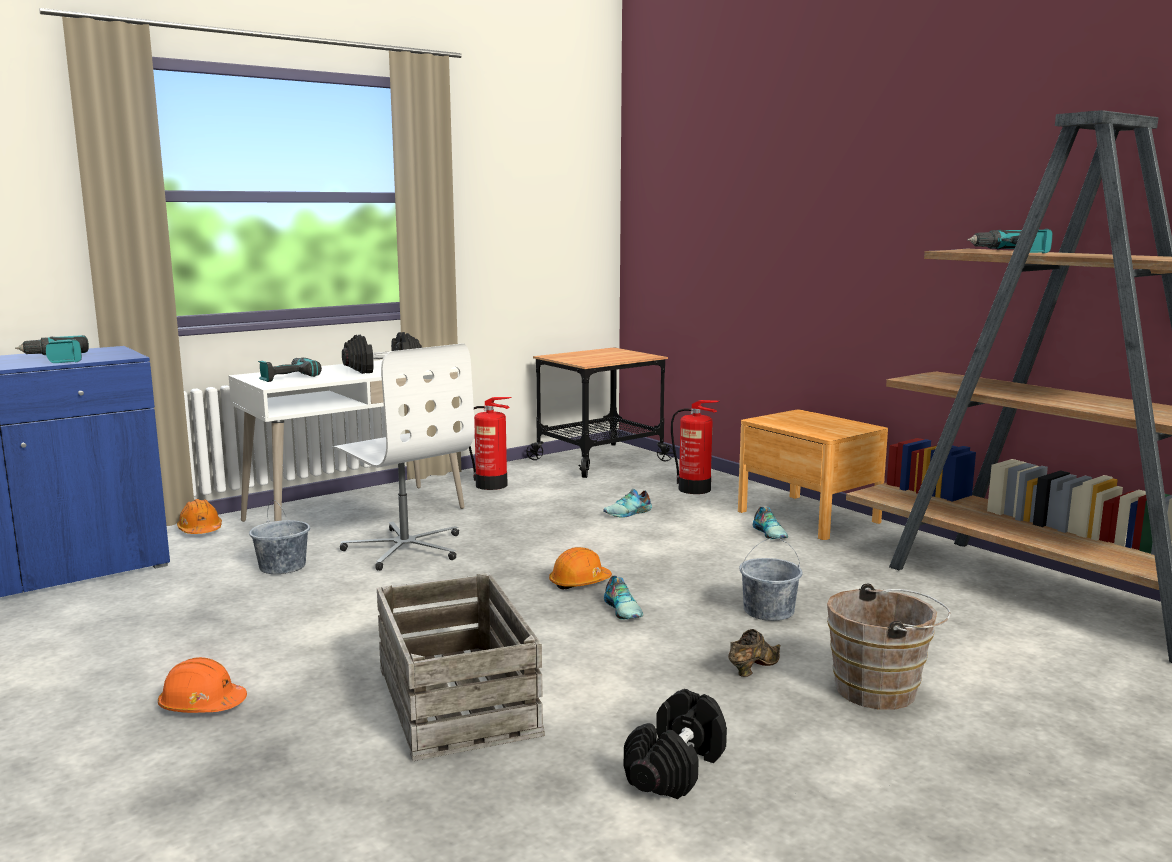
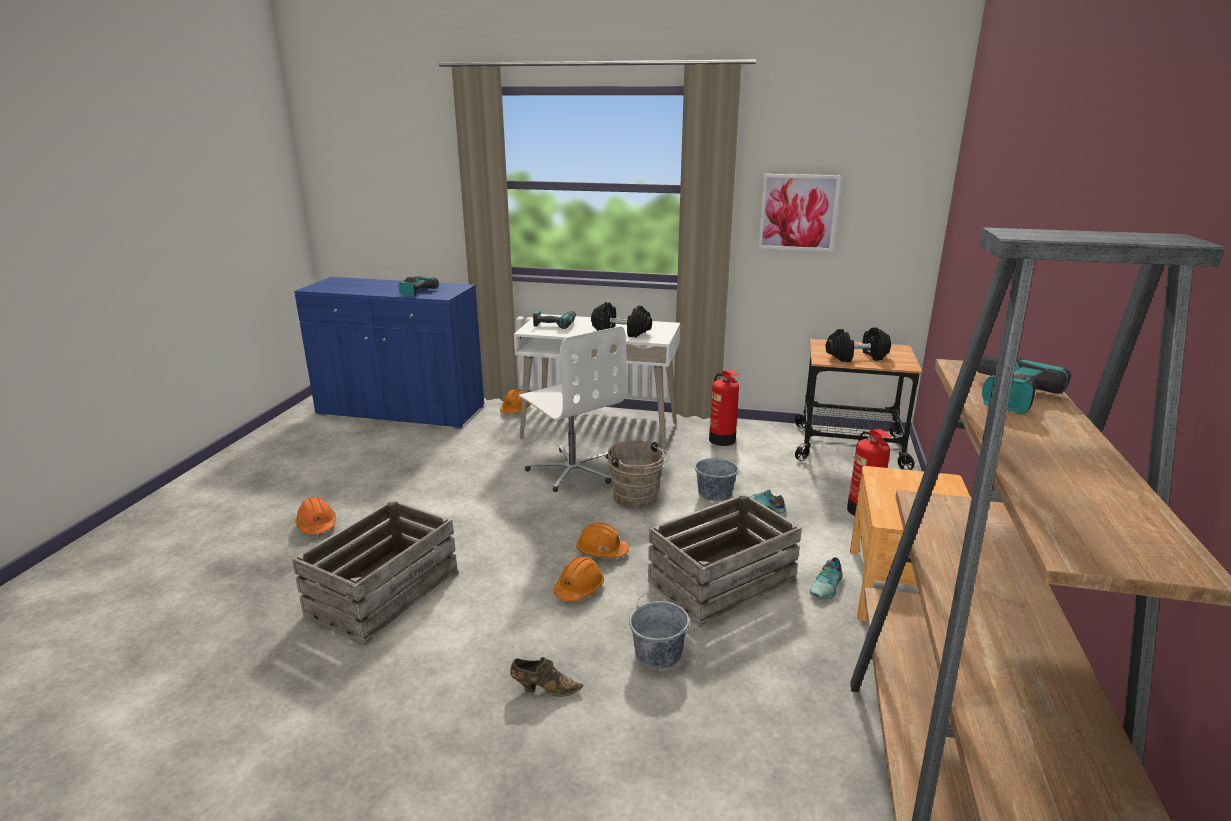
camera: 50 degrees right, 10 degrees up
grey bucket [249,500,310,574] -> grey bucket moved to [695,445,739,501]
white office chair [332,343,475,571] -> white office chair turned 45 degrees counterclockwise [519,326,627,492]
shoe [604,576,643,619] -> orange hard hat [554,556,604,602]
black dumbbell [624,689,727,799] -> black dumbbell moved to [825,327,891,362]
brown bucket [827,584,951,710] -> brown bucket moved to [608,440,669,509]
none -> crate [648,494,802,627]
none -> picture [758,174,841,252]

